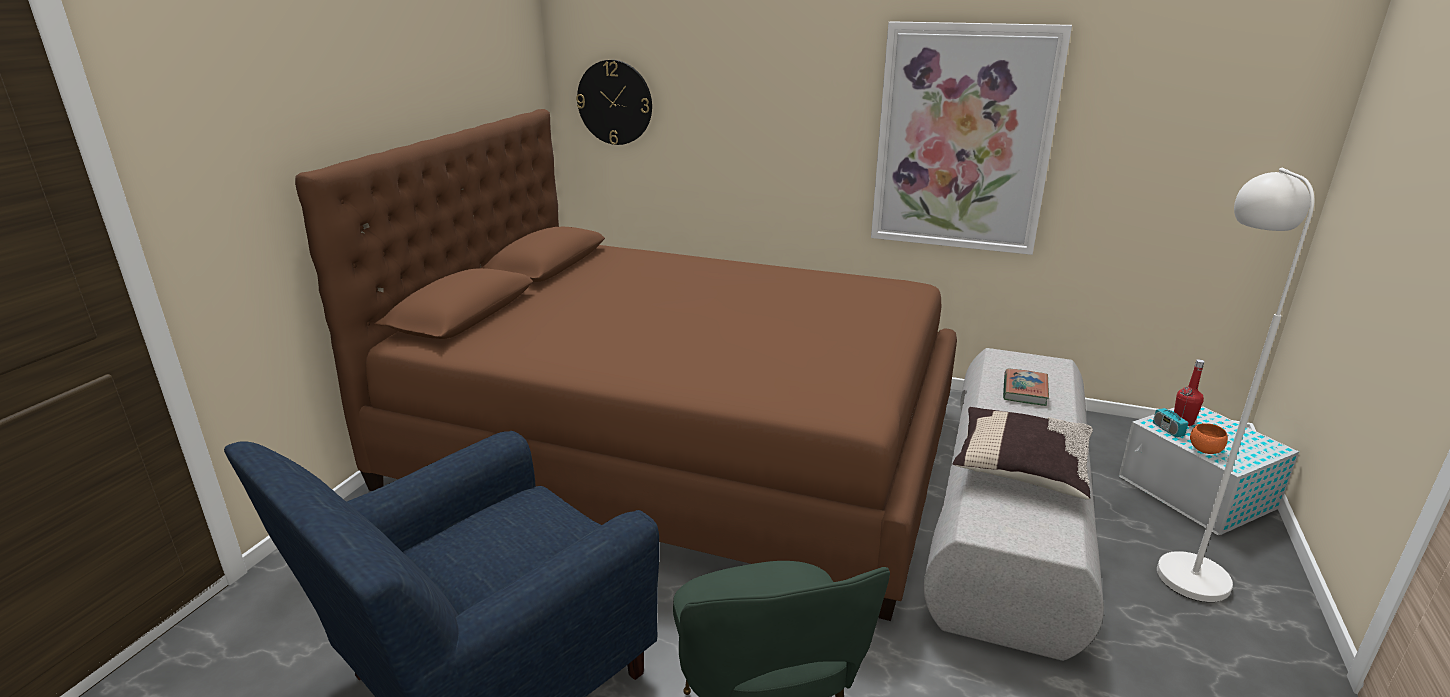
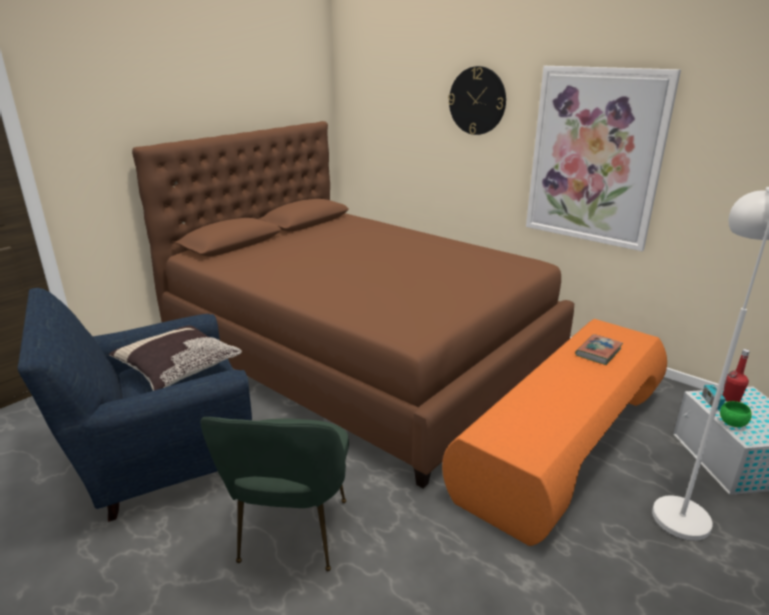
camera: 20 degrees right, 0 degrees up
wall clock [576,60,652,145] -> wall clock moved to [448,66,506,135]
grey bench [924,348,1104,661] -> orange bench [442,319,667,546]
pillow [952,407,1093,500] -> pillow moved to [109,325,242,391]
orange bowl [1190,423,1228,454] -> green bowl [720,401,752,427]

